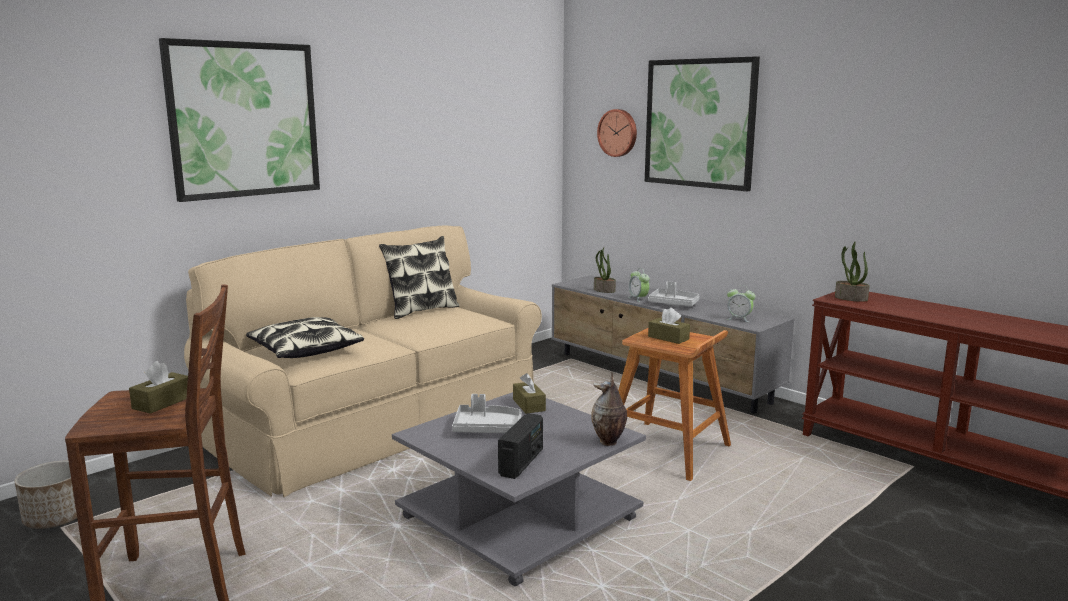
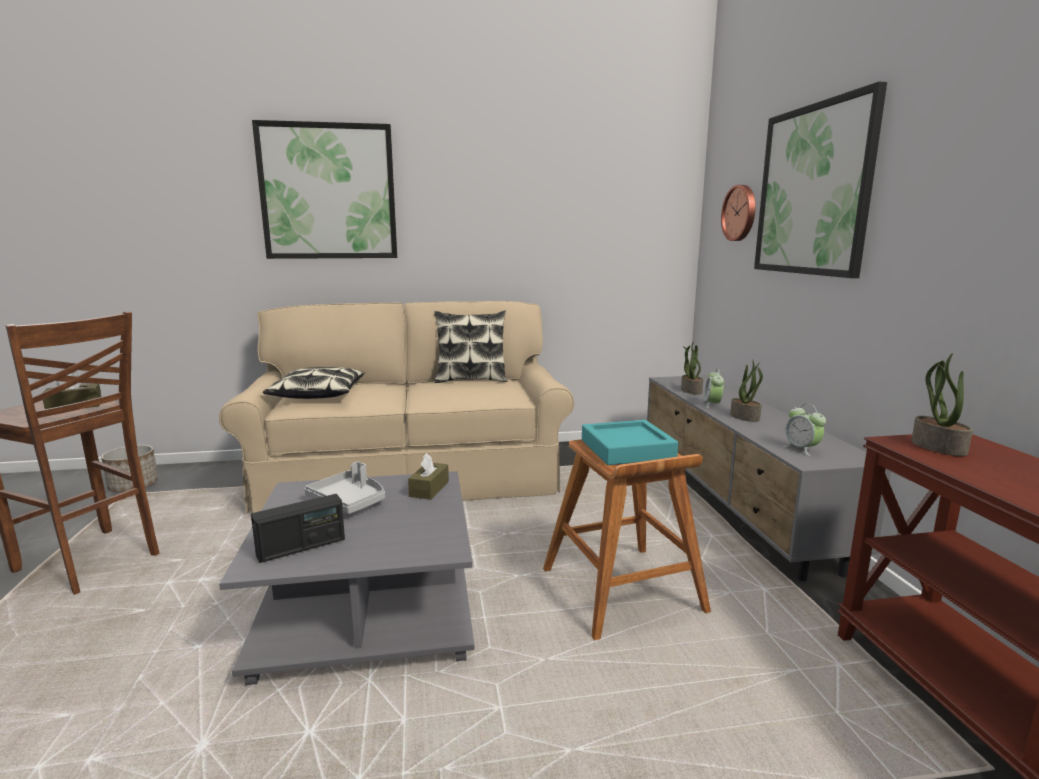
camera: 35 degrees right, 0 degrees up
vase [591,372,627,446] -> none
grey tray [648,281,699,306] -> potted plant [730,359,763,422]
brown tissue box [648,307,690,344] -> turquoise tray [582,420,678,465]

